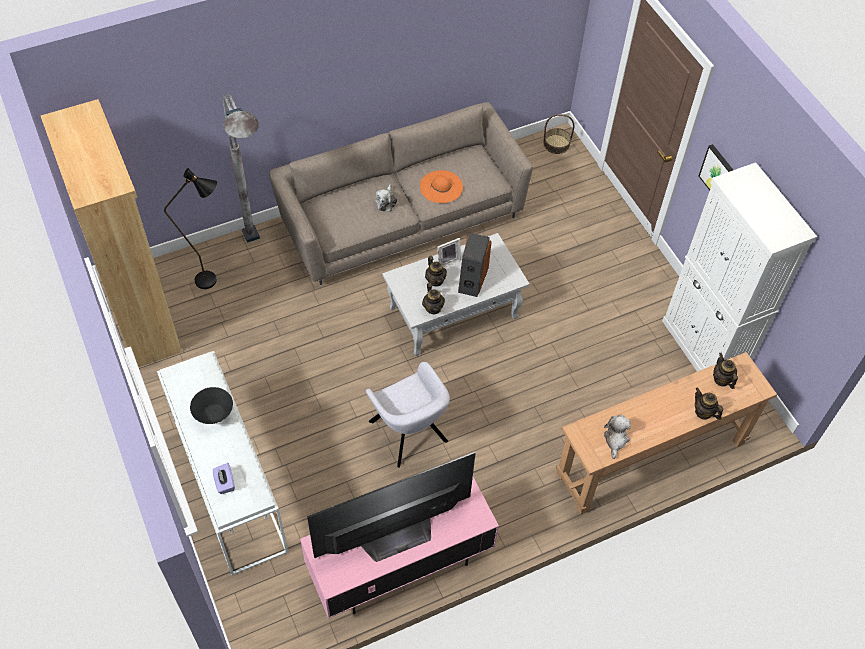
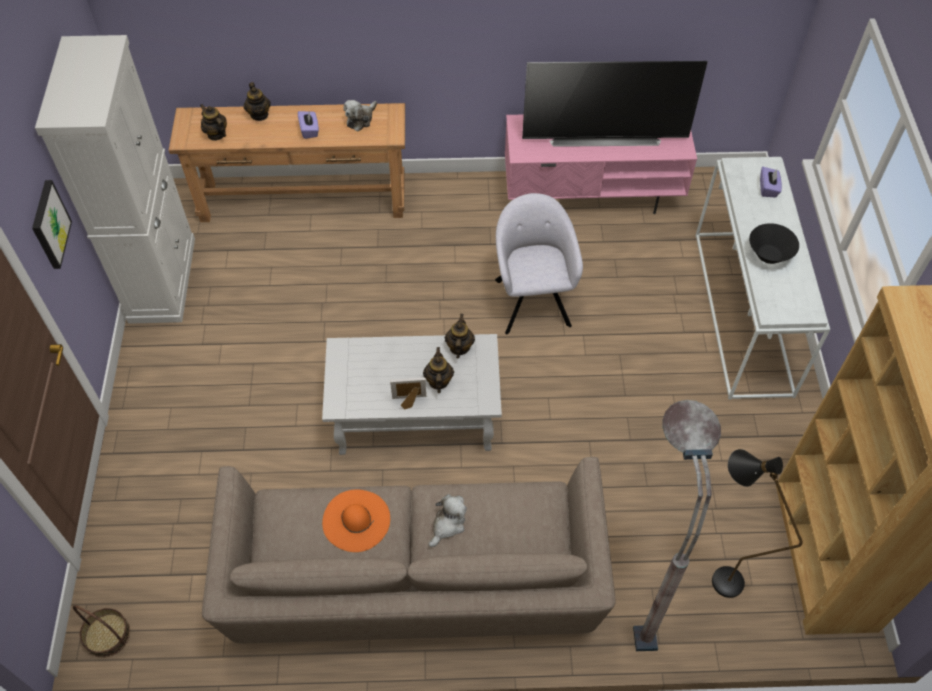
camera: 155 degrees left, 0 degrees up
speaker [458,233,492,297] -> none
teapot [713,353,738,389] -> teapot turned 135 degrees clockwise [200,104,227,141]
none -> purple tissue box [298,110,319,139]

